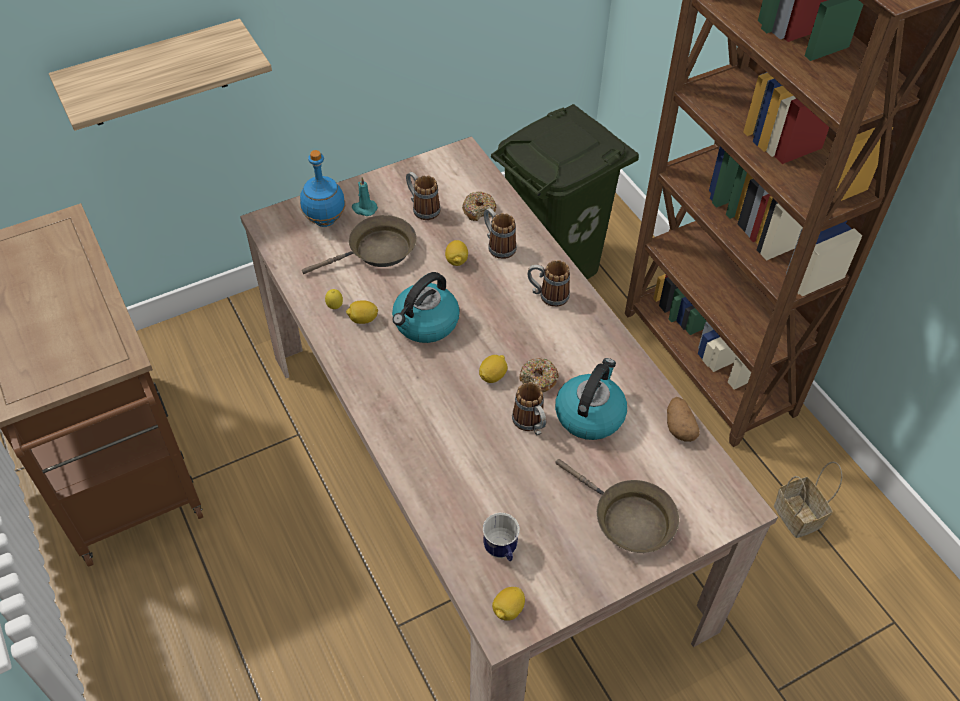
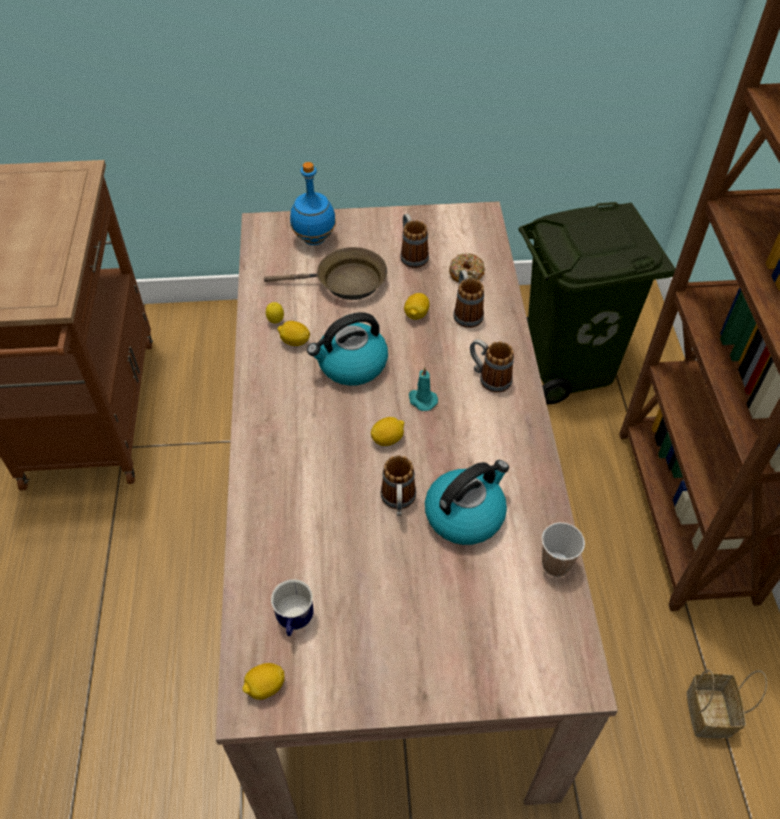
camera: 25 degrees right, 0 degrees up
shelf [49,19,272,131] -> none
turquoise candle [352,177,378,216] -> turquoise candle moved to [409,367,438,411]
donut [520,358,559,392] -> none
brown frying pan [555,459,679,553] -> none
potato [667,397,700,442] -> cup [542,522,585,577]

